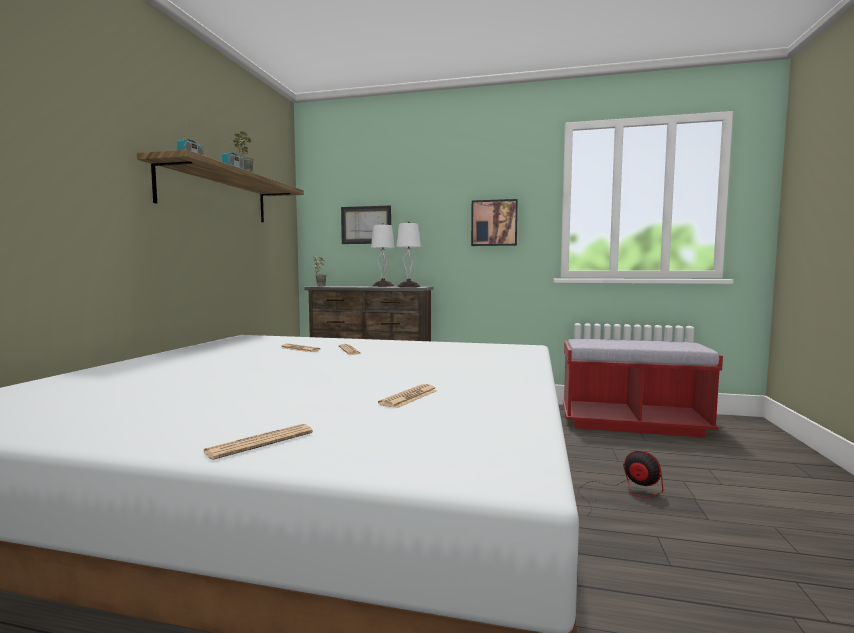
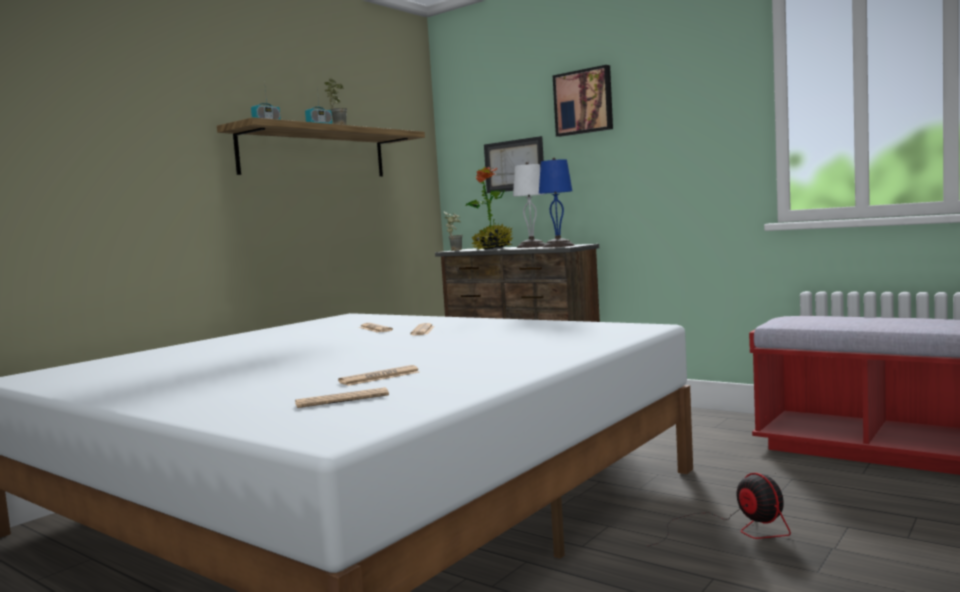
camera: 25 degrees right, 0 degrees up
newspaper [203,424,313,460] -> newspaper moved to [295,387,389,408]
white table lamp [396,221,421,287] -> blue table lamp [539,158,574,248]
picture [471,199,518,246] -> picture moved to [553,65,613,137]
none -> potted plant [466,167,513,249]

